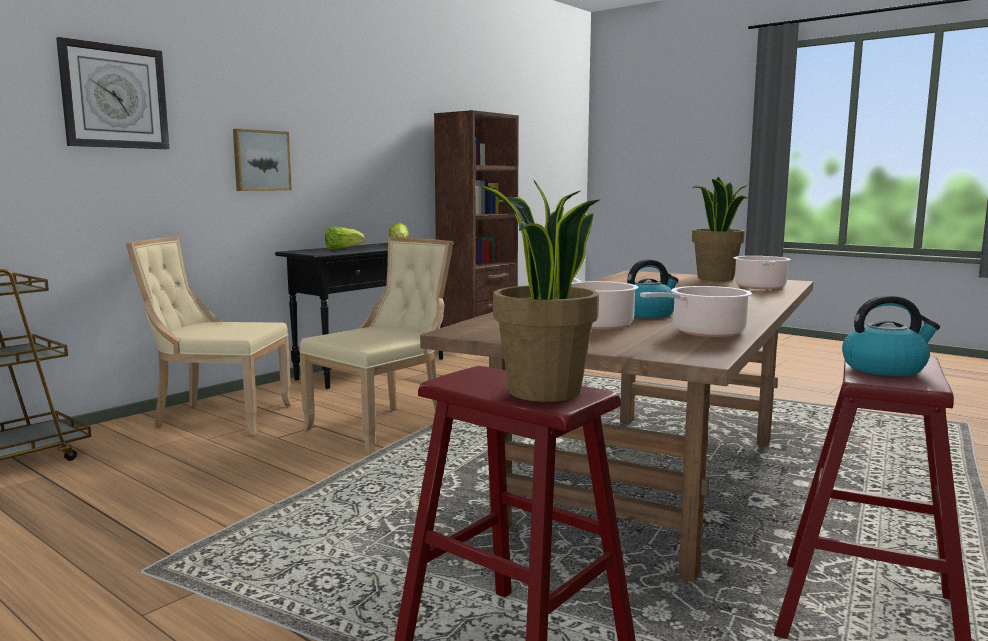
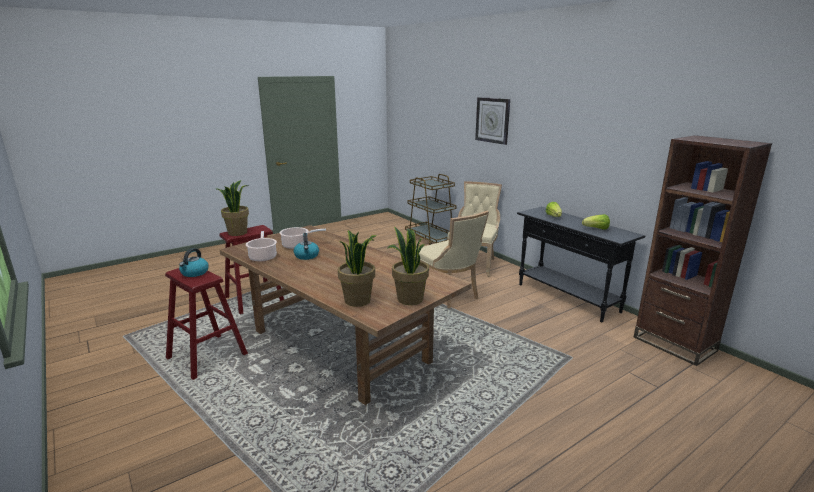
camera: 105 degrees right, 10 degrees up
picture [233,129,292,191] -> none
cooking pot [734,256,791,290] -> potted plant [338,230,376,307]

